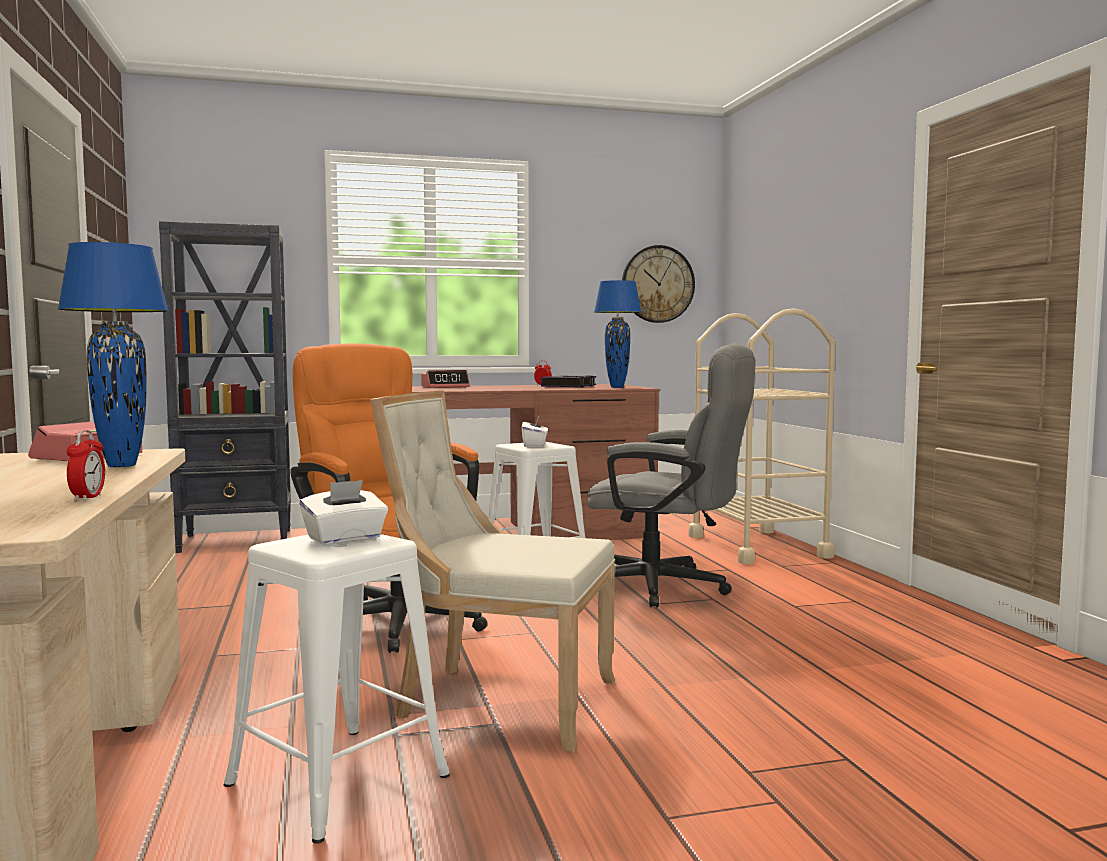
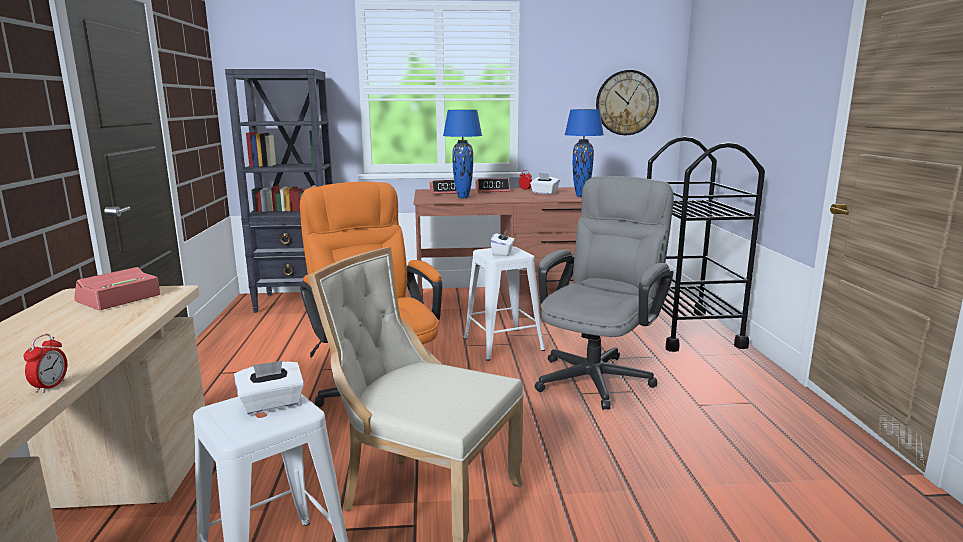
camera: 10 degrees right, 10 degrees up
blue table lamp [58,242,169,467] -> blue table lamp moved to [443,110,482,198]
book [541,376,596,388] -> white tissue box [530,173,560,194]
grey office chair [587,344,755,607] -> grey office chair turned 90 degrees counterclockwise [535,176,674,410]
beige cart [688,308,835,564] -> black cart [647,136,765,352]
none -> alarm clock [475,178,510,193]

